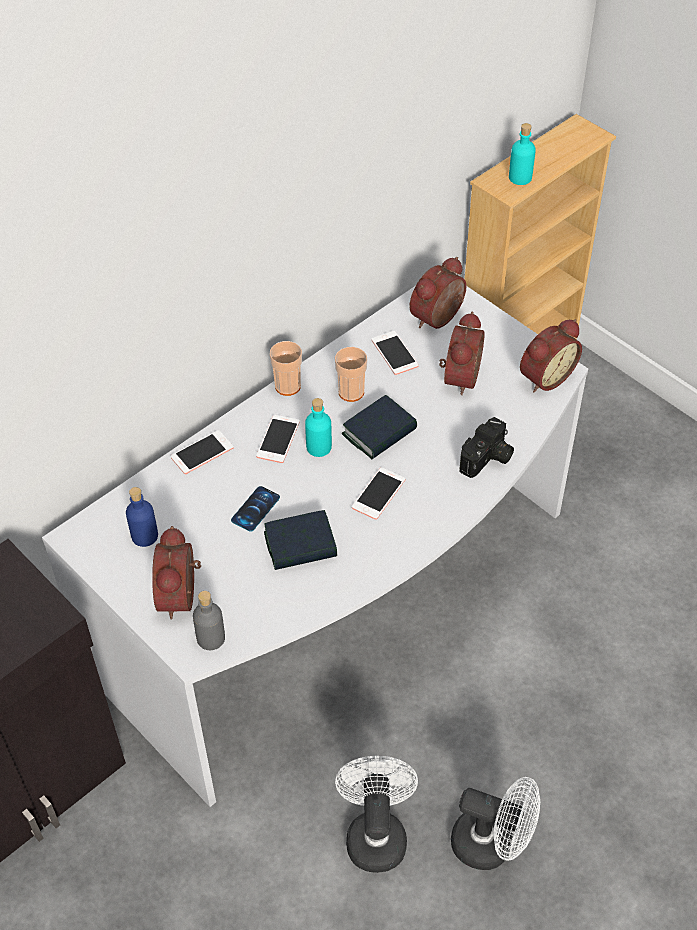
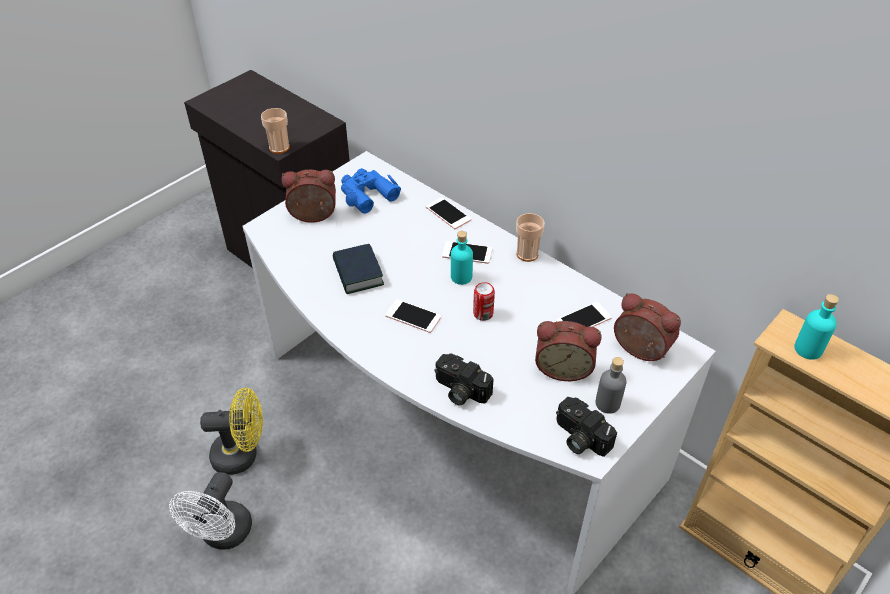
camera: 85 degrees right, 5 degrees down
blue bottle [126,487,158,547] -> blue binoculars [341,168,401,214]
grey bottle [193,591,225,650] -> grey bottle moved to [595,357,627,414]
phone [231,486,280,532] -> none
cup [335,347,367,402] -> cup moved to [261,108,289,154]
white fan [335,756,418,873] -> yellow fan [200,388,263,475]
book [342,395,417,459] -> can [473,282,495,321]
alarm clock [520,319,582,393] -> camera [556,397,617,457]

